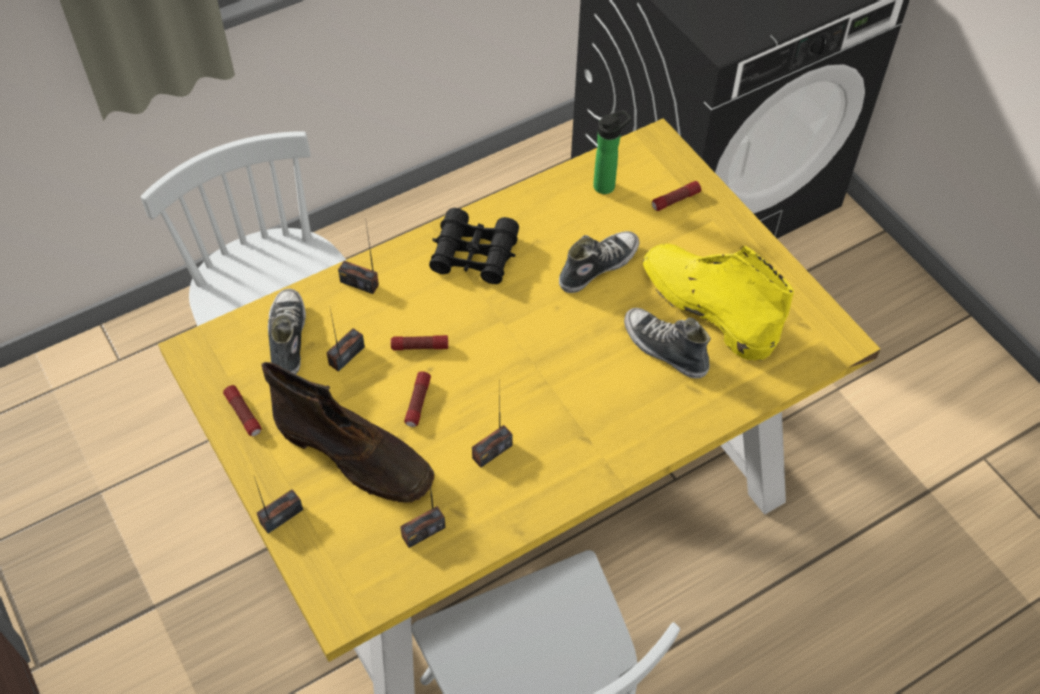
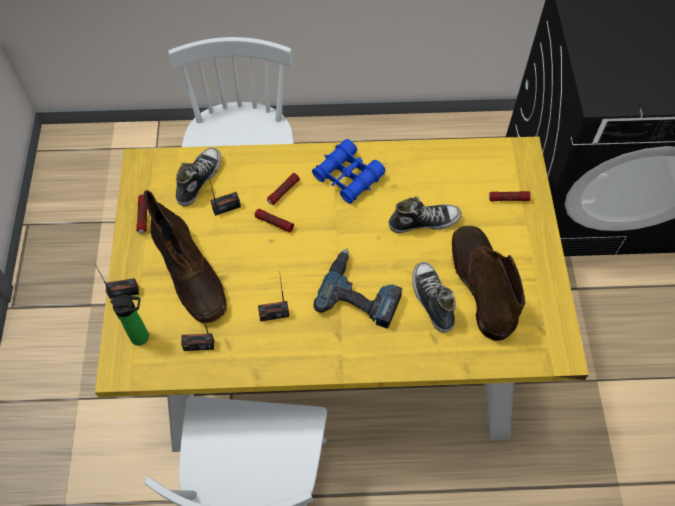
camera: 30 degrees right, 5 degrees up
radio [338,223,379,294] -> none
flashlight [404,371,431,427] -> flashlight moved to [267,173,300,205]
black binoculars [429,208,519,284] -> blue binoculars [312,139,385,204]
bottle [593,110,631,194] -> bottle moved to [110,295,149,346]
yellow boot [643,244,794,361] -> brown boot [451,226,525,341]
none -> power drill [313,248,403,329]

